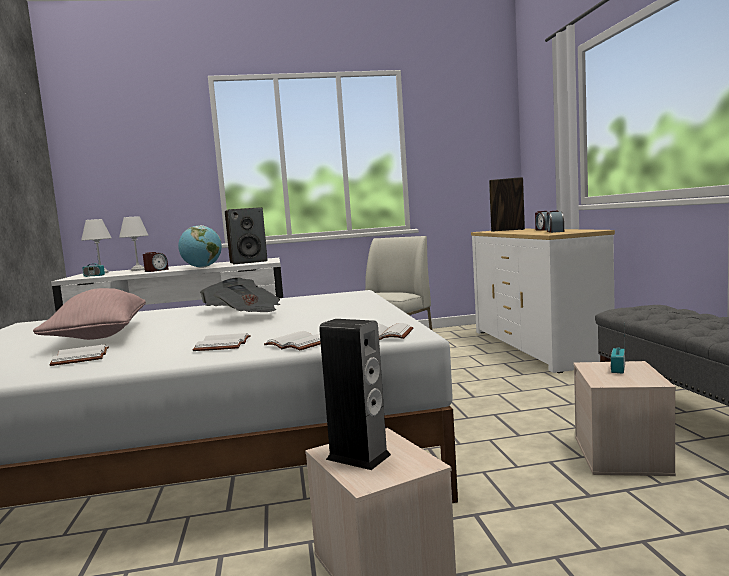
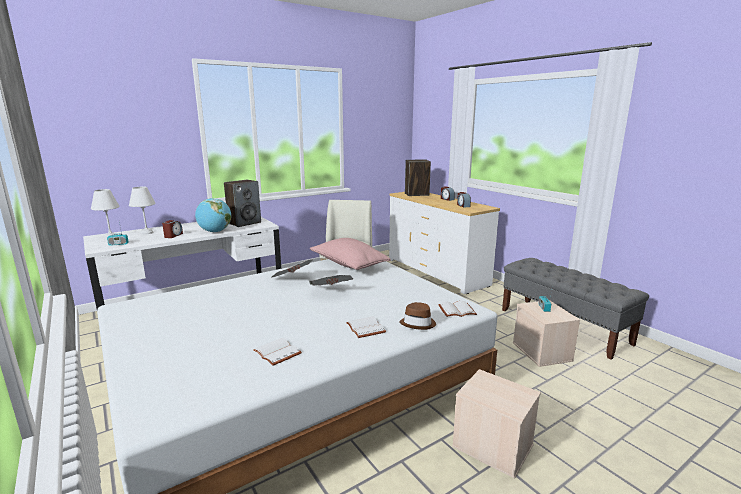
camera: 25 degrees left, 10 degrees up
pink pillow [33,288,146,340] -> pink pillow moved to [310,238,391,270]
white book [264,331,321,351] -> brown hat [399,302,436,330]
speaker [319,319,391,470] -> none

